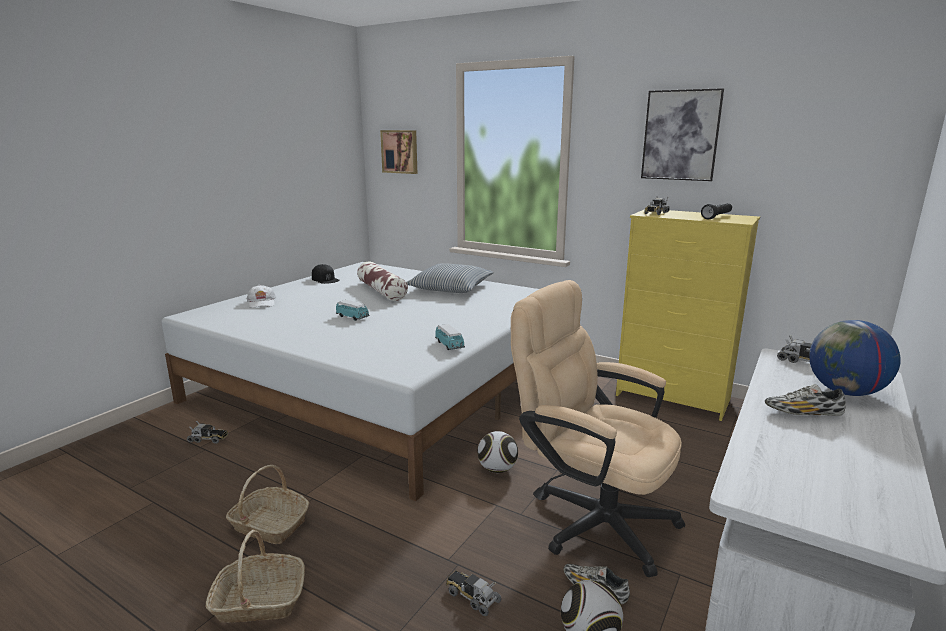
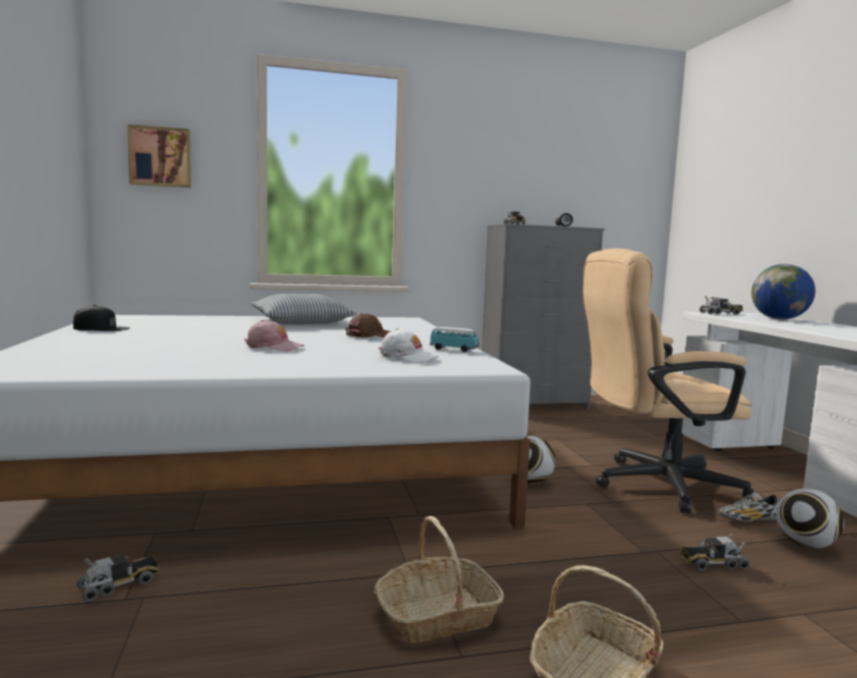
camera: 45 degrees left, 10 degrees down
white cap [247,285,276,308] -> white cap moved to [378,328,439,362]
toy car [336,300,370,321] -> pink cap [244,320,304,351]
pillow [357,262,408,301] -> none
yellow dresser [616,209,760,421] -> grey dresser [482,224,605,410]
picture [641,88,724,181] -> none
shoe [765,384,846,416] -> none
none -> brown cap [345,313,391,338]

